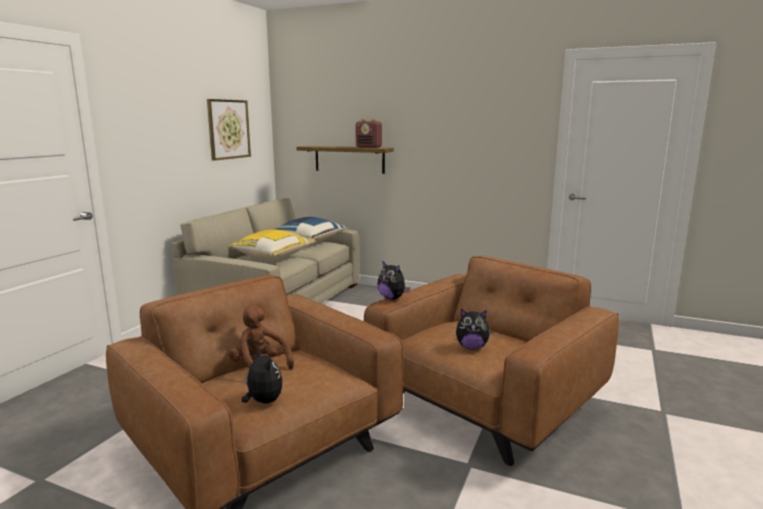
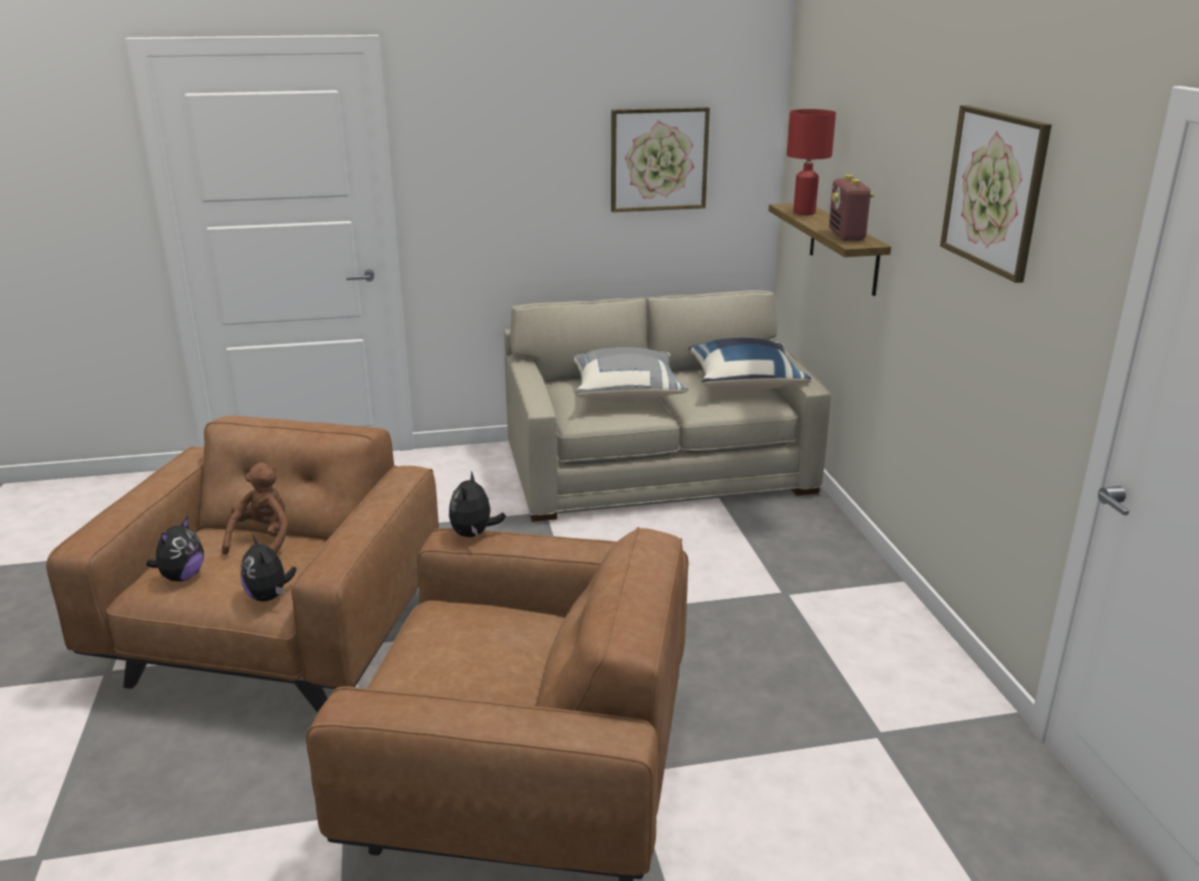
camera: 55 degrees right, 10 degrees up
yellow pillow [229,230,315,259] -> grey pillow [572,347,688,402]
plush toy [456,309,492,350] -> plush toy moved to [241,534,296,602]
none -> red table lamp [787,109,836,215]
none -> picture [940,105,1052,283]

